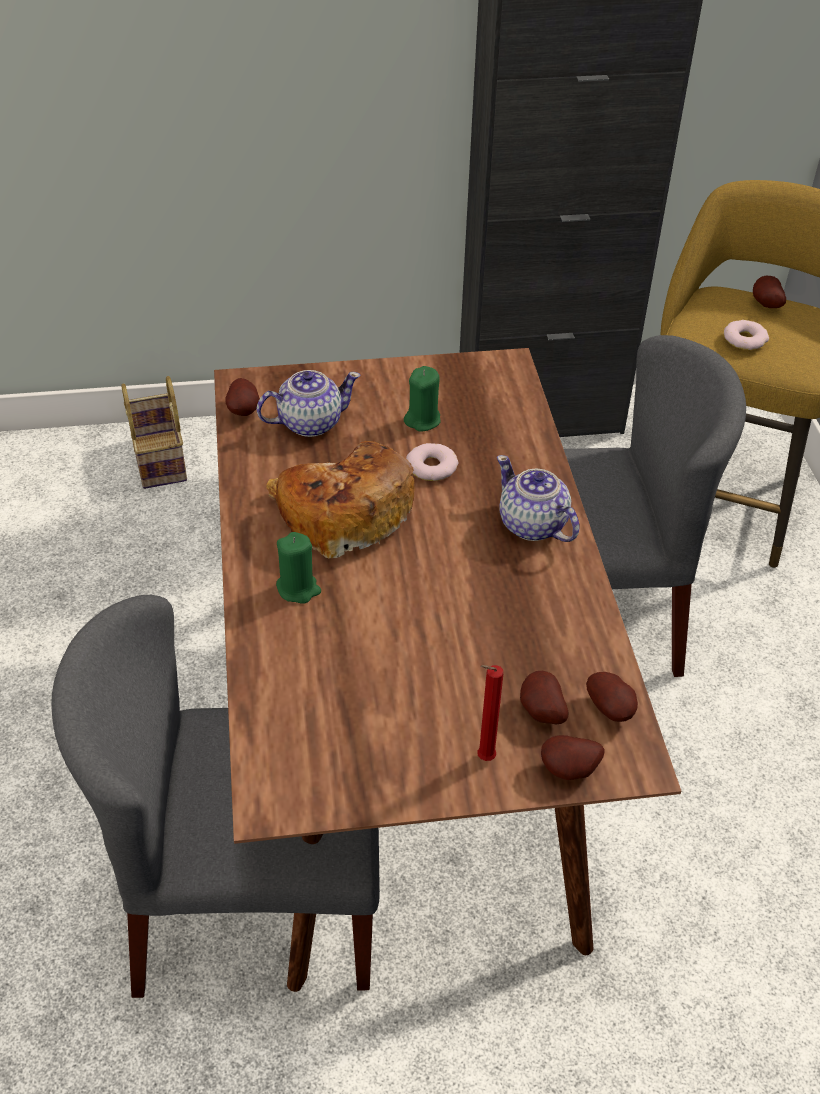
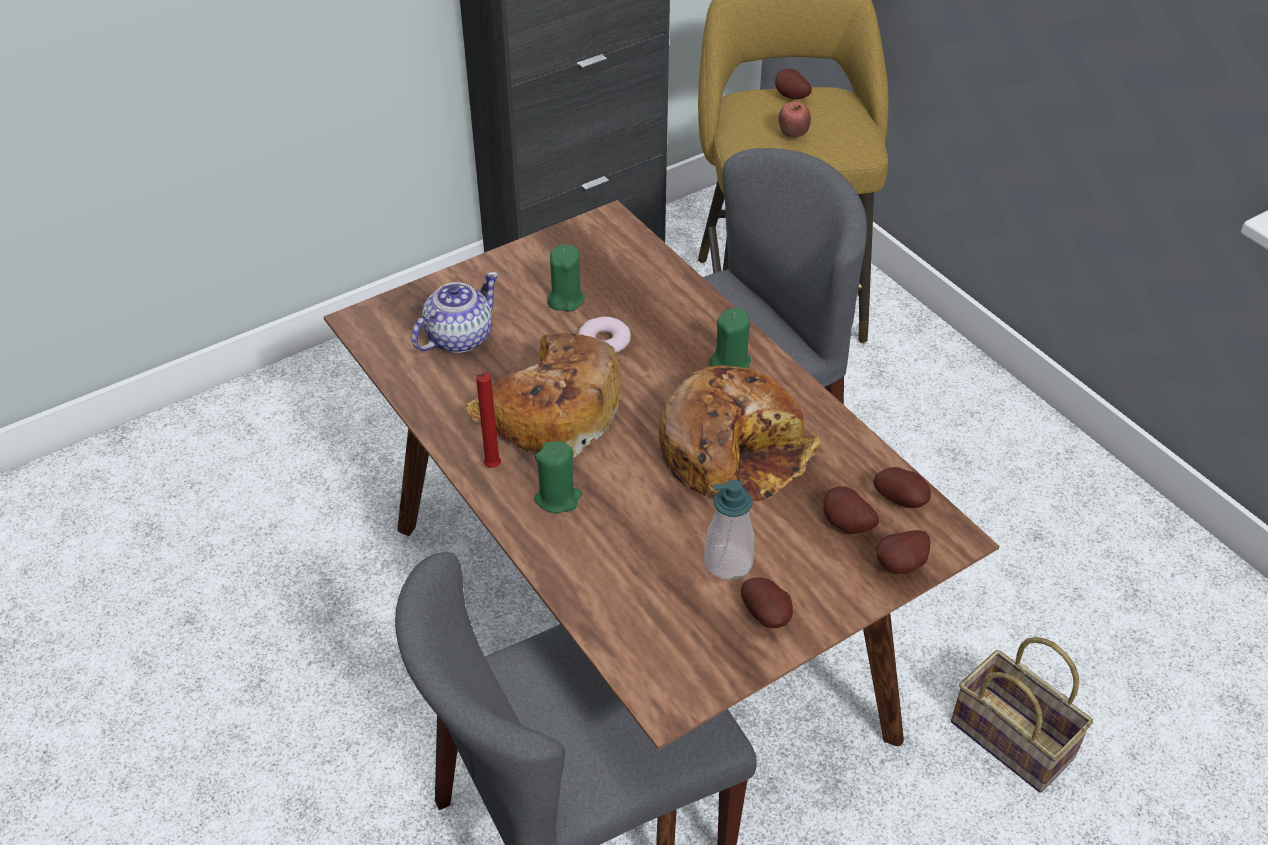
camera: 25 degrees left, 0 degrees up
basket [121,376,187,489] -> basket moved to [951,637,1093,793]
potato [225,378,260,416] -> potato moved to [741,577,793,628]
red candle [477,665,504,761] -> red candle moved to [471,372,501,468]
teapot [497,455,580,542] -> green candle [710,308,751,369]
donut [724,320,769,350] -> apple [778,101,811,138]
none -> bread [659,365,820,502]
none -> soap dispenser [704,480,754,580]

